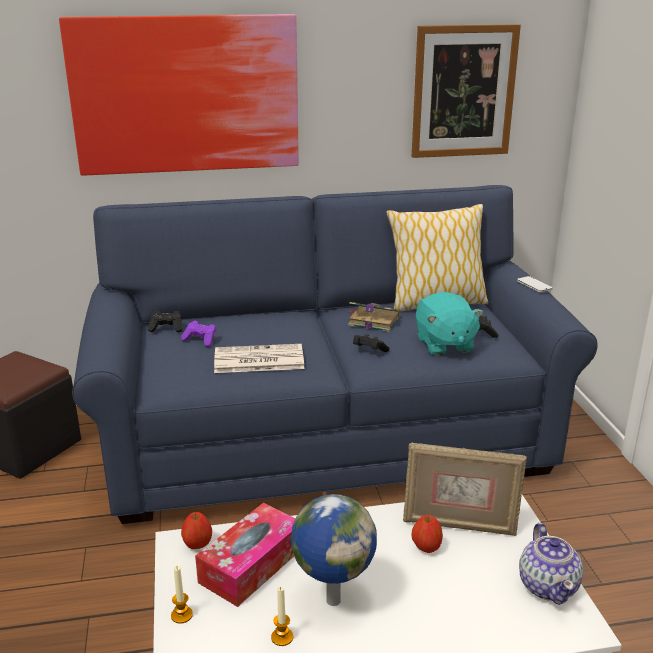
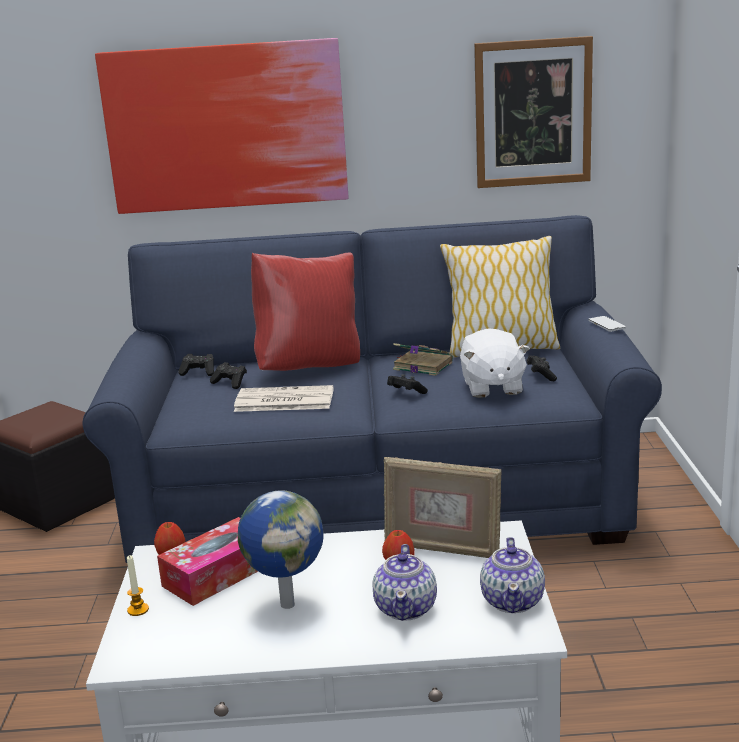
camera: 10 degrees right, 5 degrees down
purple game controller [181,320,216,347] -> black game controller [210,362,247,389]
candle [271,587,293,646] -> none
turquoise plush toy [416,292,484,356] -> white plush toy [460,328,530,398]
none -> red pillow [251,252,360,371]
none -> teapot [373,544,437,621]

